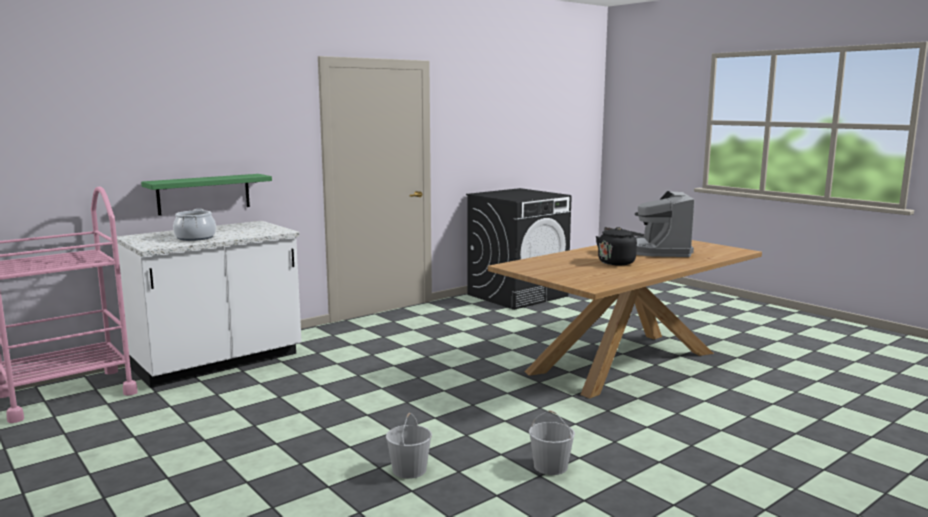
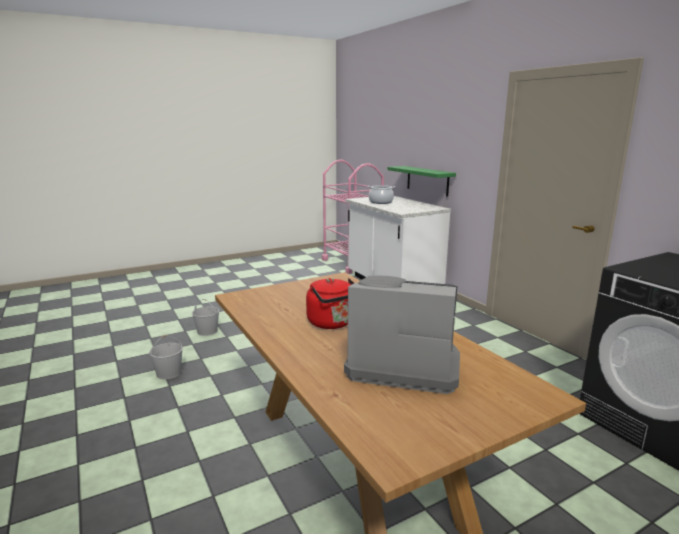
camera: 100 degrees right, 5 degrees up
black kettle [596,227,644,265] -> red kettle [306,278,354,329]

